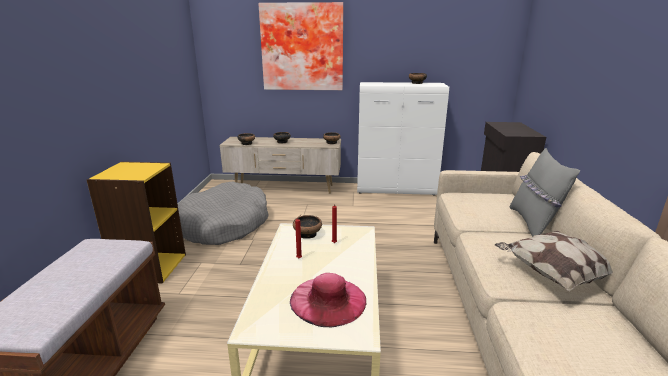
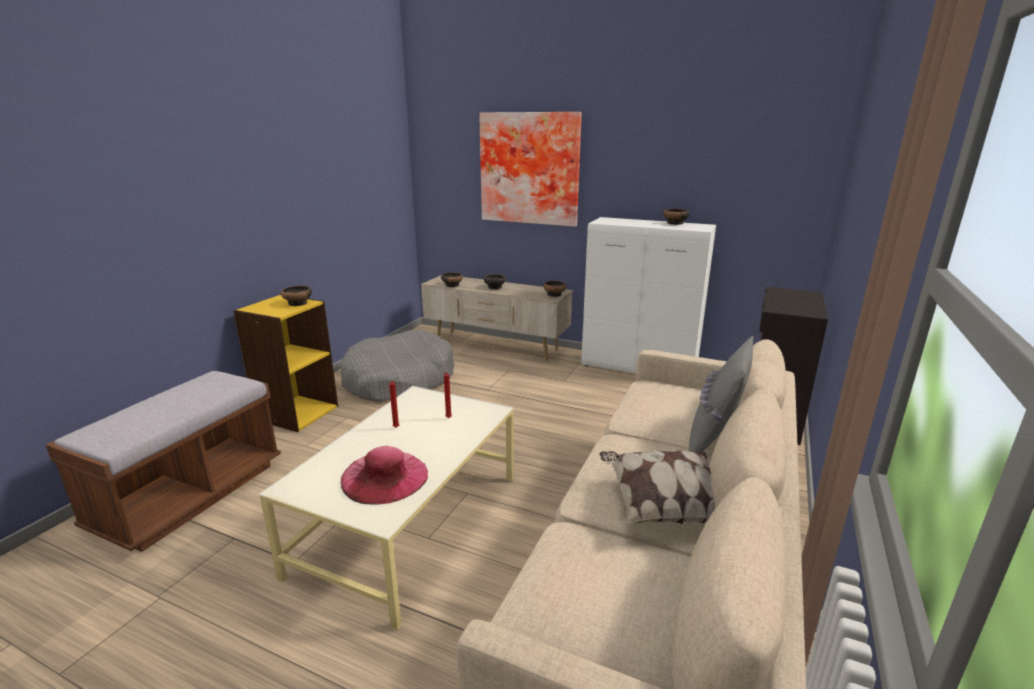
camera: 20 degrees right, 0 degrees up
bowl [293,215,322,239] -> bowl moved to [281,286,312,306]

